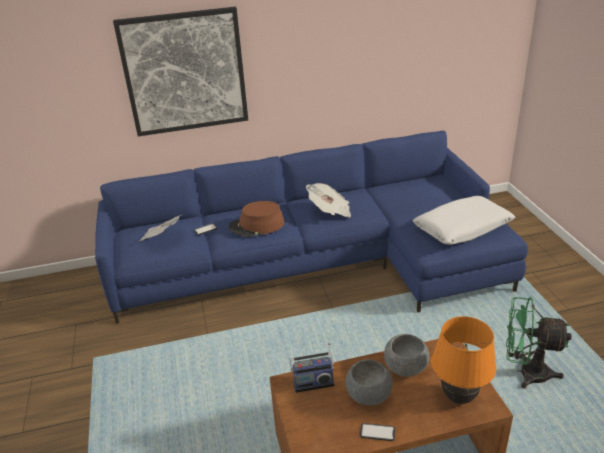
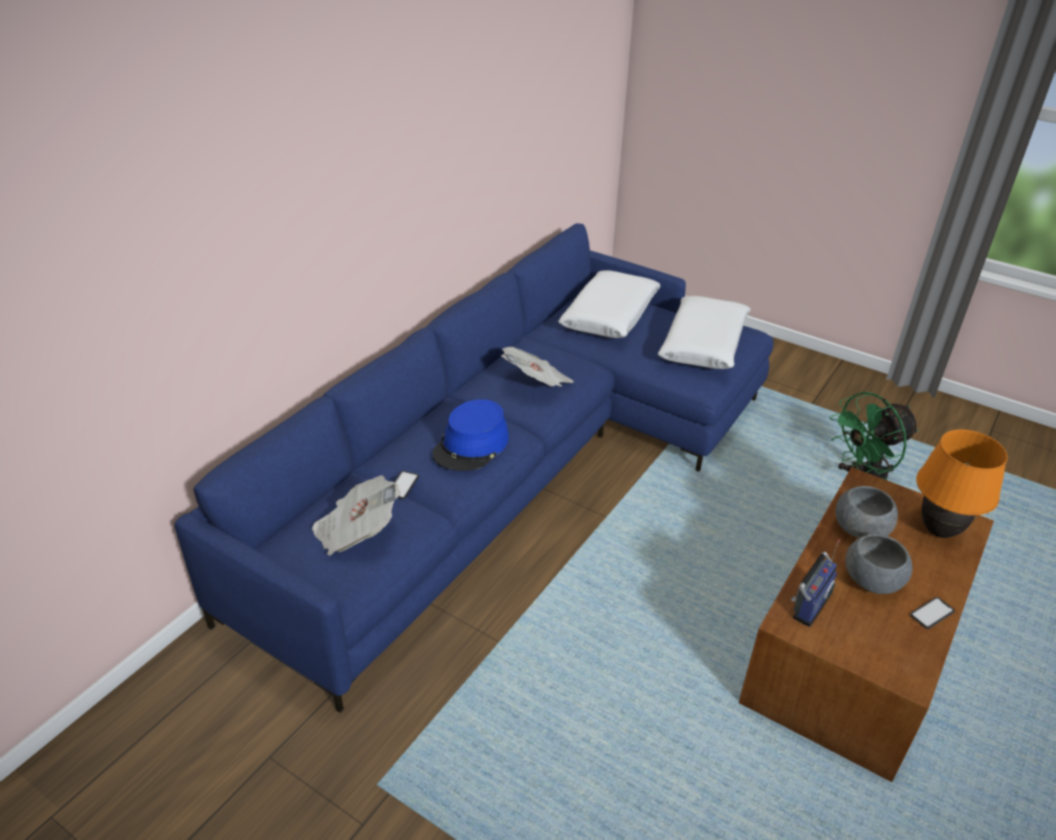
camera: 45 degrees left, 5 degrees up
picture [113,7,248,136] -> none
brown hat [228,201,284,237] -> blue hat [432,399,509,471]
none -> white pillow [558,270,660,338]

